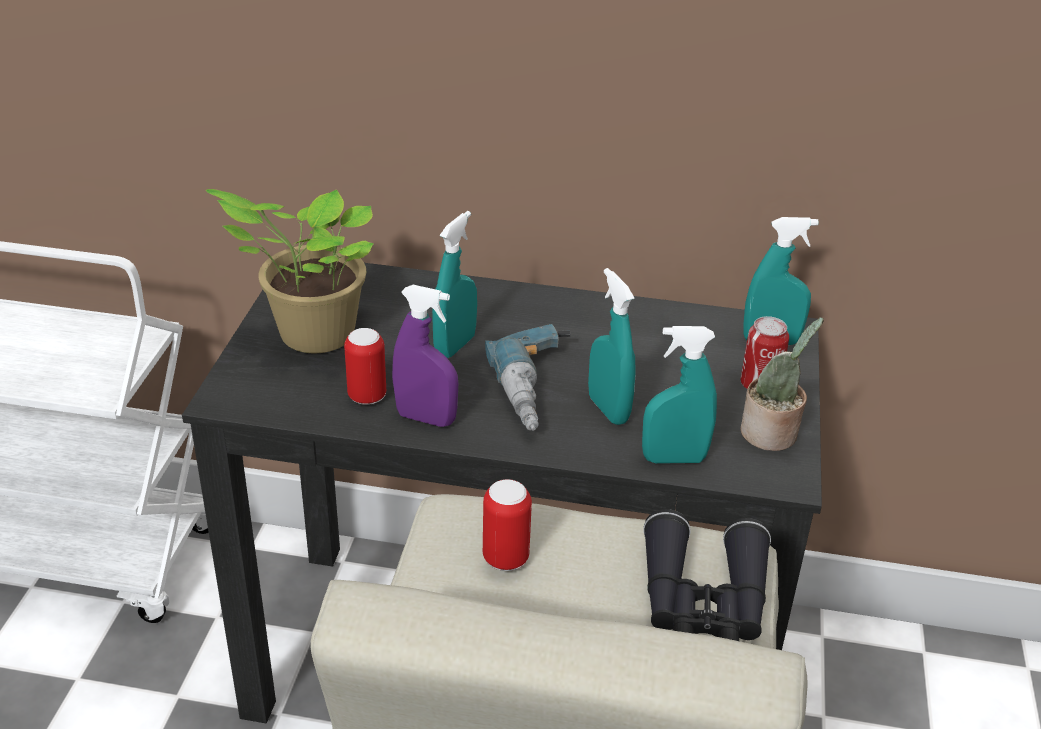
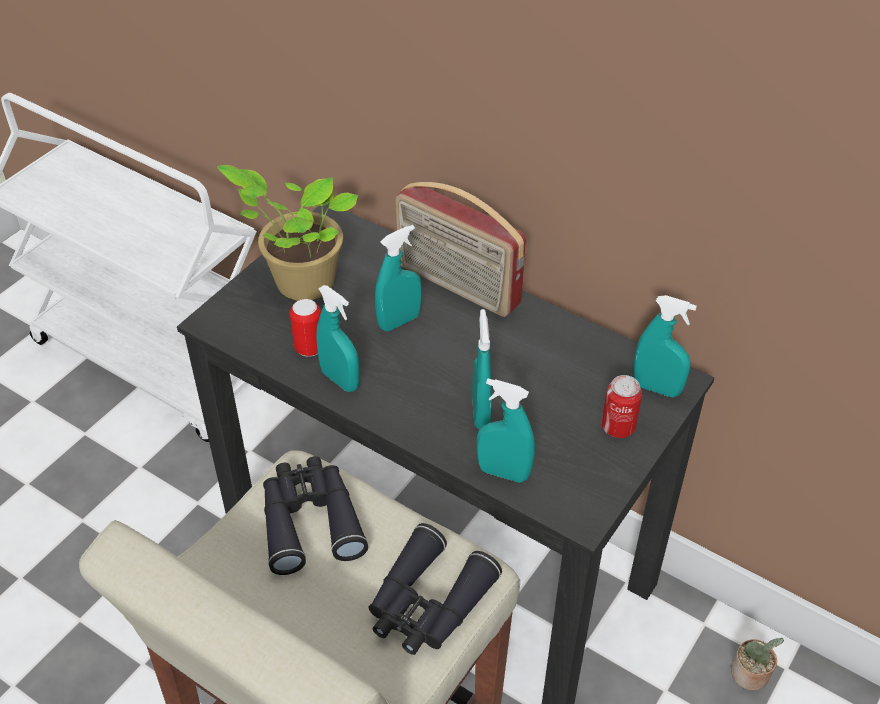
camera: 25 degrees right, 10 degrees up
purple spray bottle [392,285,458,427] -> turquoise spray bottle [316,285,360,392]
can [483,479,532,571] -> black binoculars [263,456,368,575]
power drill [485,324,570,431] -> none
potted plant [740,317,824,451] -> potted plant moved to [731,638,784,691]
none -> radio [396,182,526,317]

